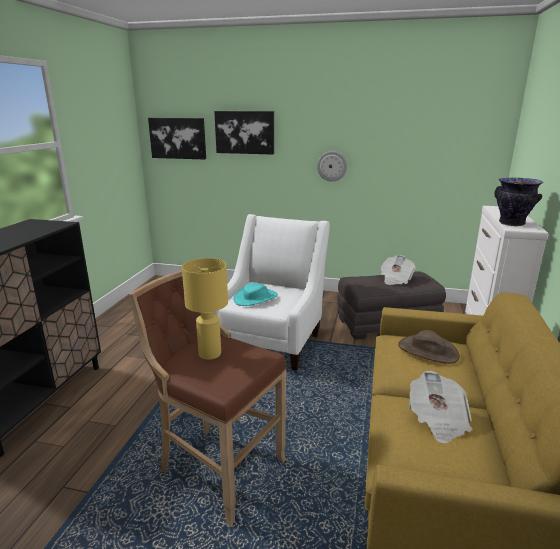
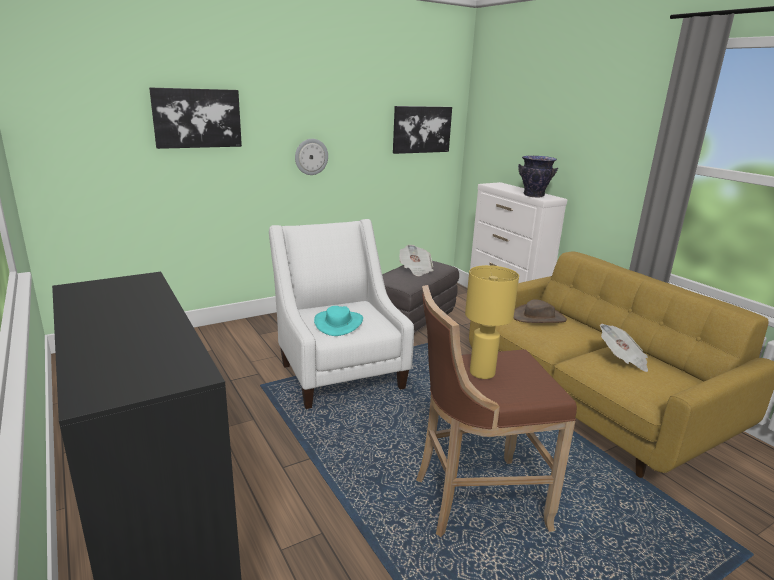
camera: 45 degrees left, 0 degrees up
picture [148,118,206,160] -> picture moved to [393,106,452,154]

